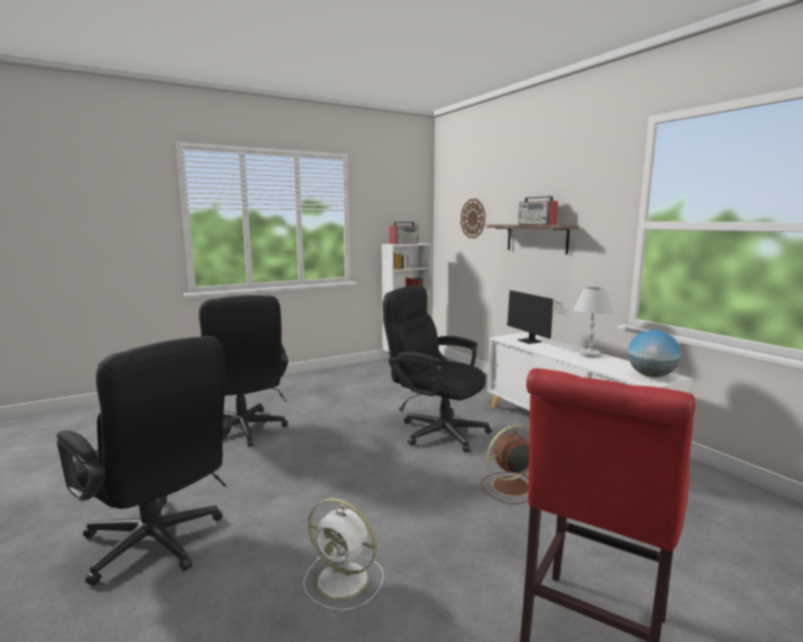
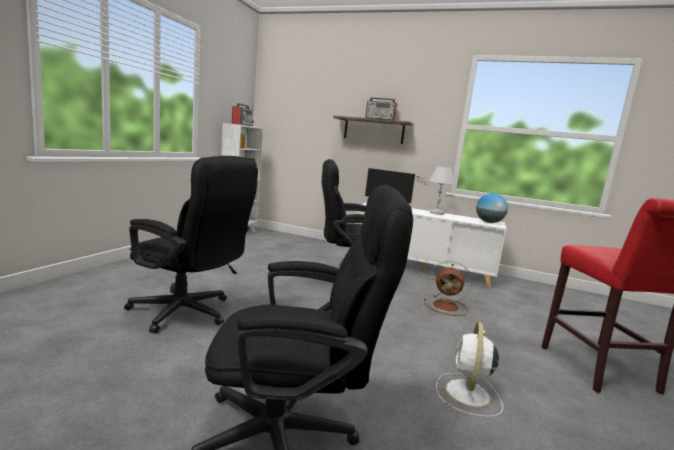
camera: 40 degrees left, 0 degrees up
white fan [303,498,384,611] -> white fan turned 120 degrees clockwise [436,322,503,417]
wall clock [461,199,485,238] -> none
brown fan [481,425,530,504] -> brown fan turned 105 degrees counterclockwise [424,261,472,316]

